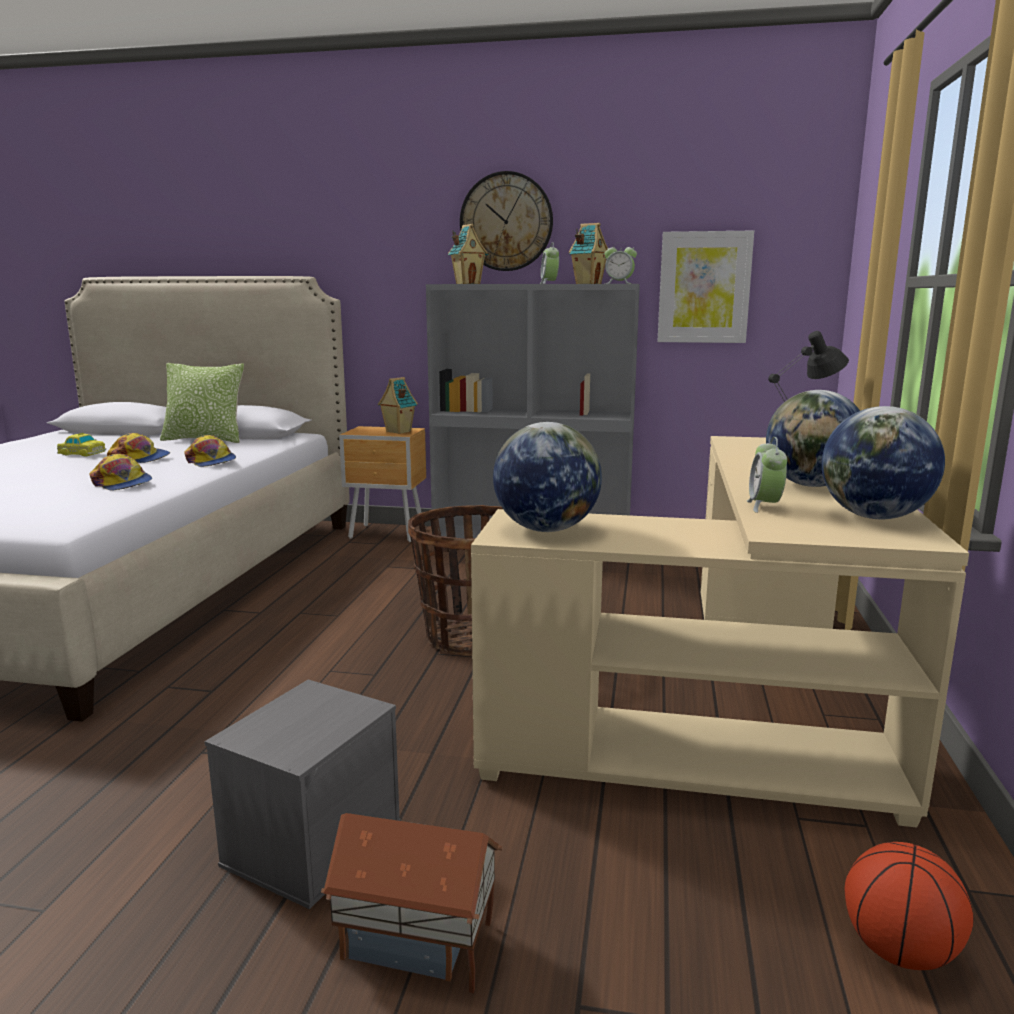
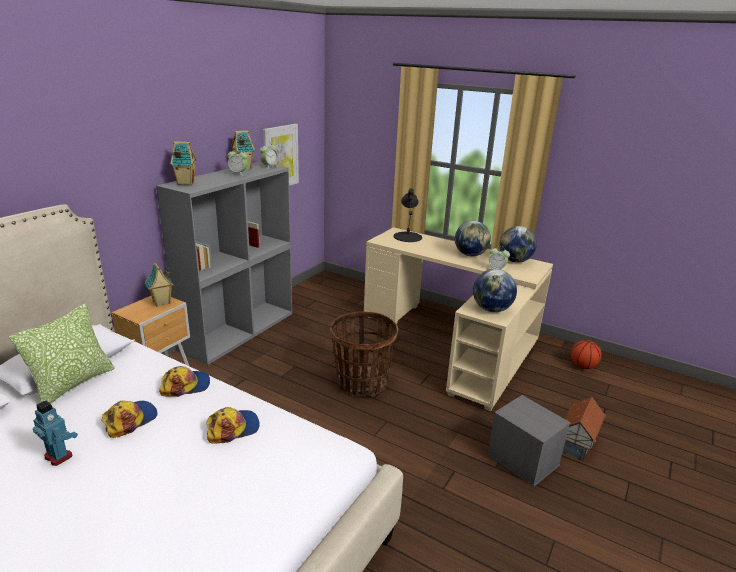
camera: 70 degrees left, 10 degrees up
toy car [57,433,106,457] -> toy robot [33,401,78,466]
wall clock [460,171,553,271] -> none

